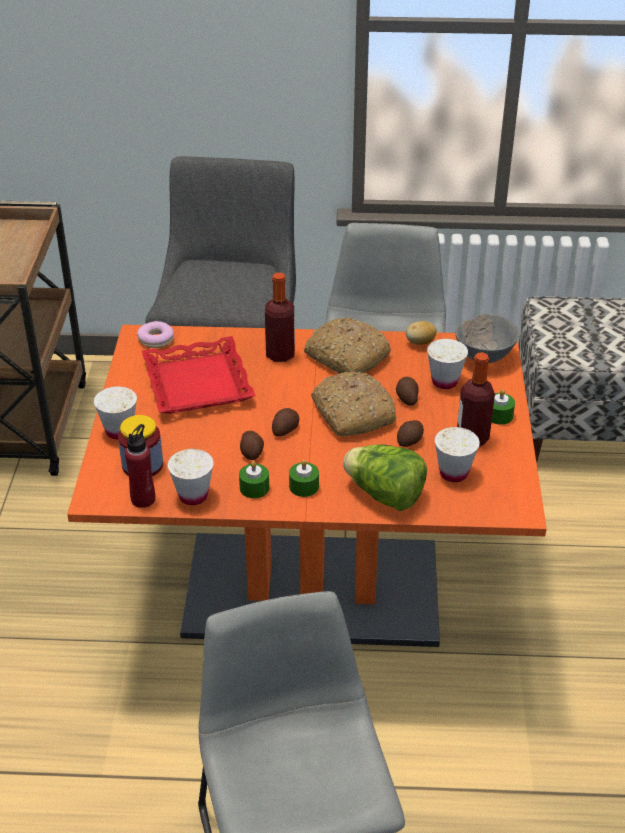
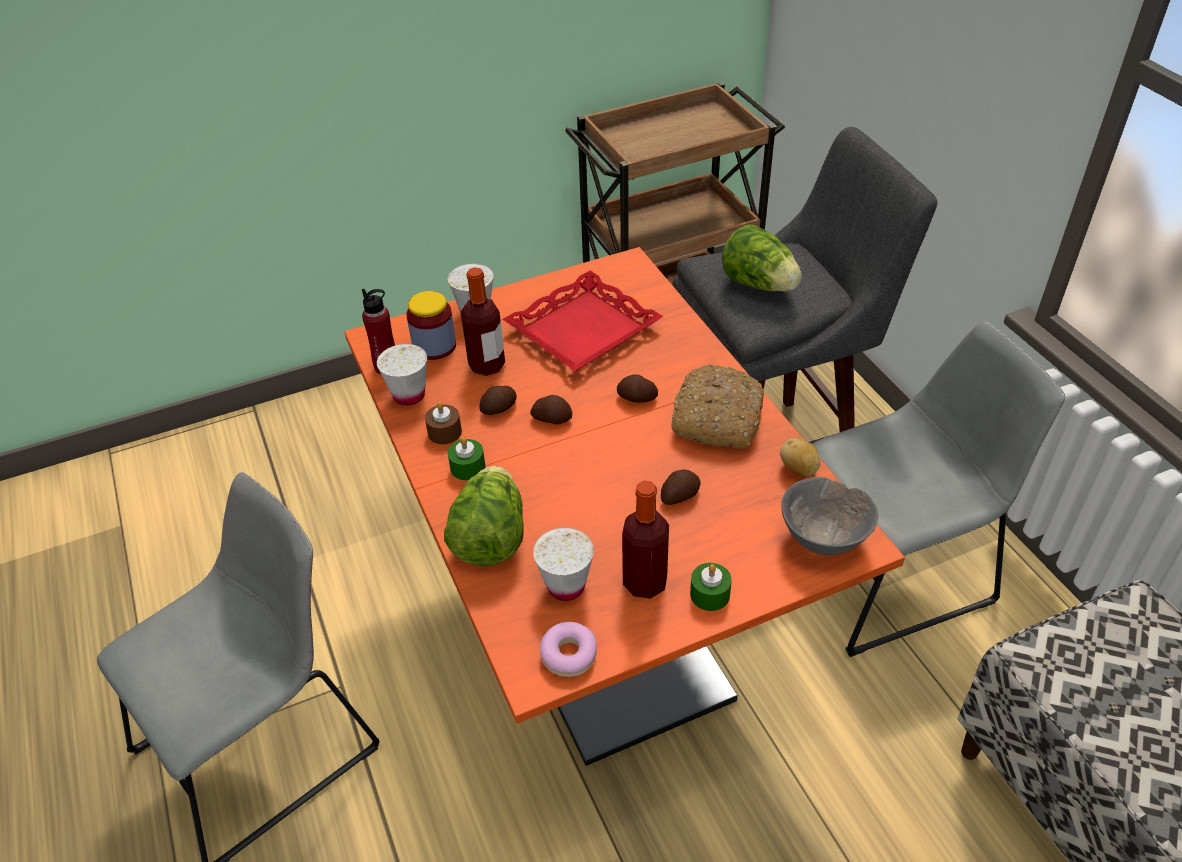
camera: 65 degrees right, 5 degrees up
donut [137,321,174,348] -> donut moved to [540,622,597,677]
green candle [239,461,269,498] -> brown candle [425,402,462,444]
bottle [265,272,295,362] -> bottle moved to [461,267,505,376]
bread [311,372,397,436] -> none
potato [397,420,424,447] -> potato moved to [617,374,658,403]
white cup [427,339,468,389] -> none
none -> lettuce [722,224,802,292]

